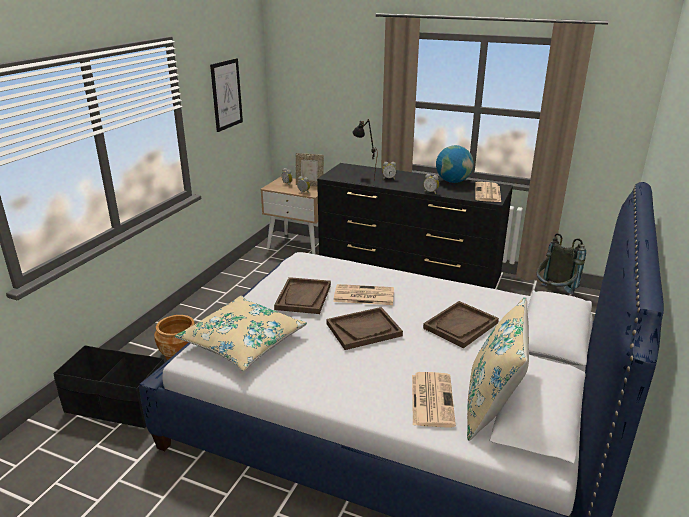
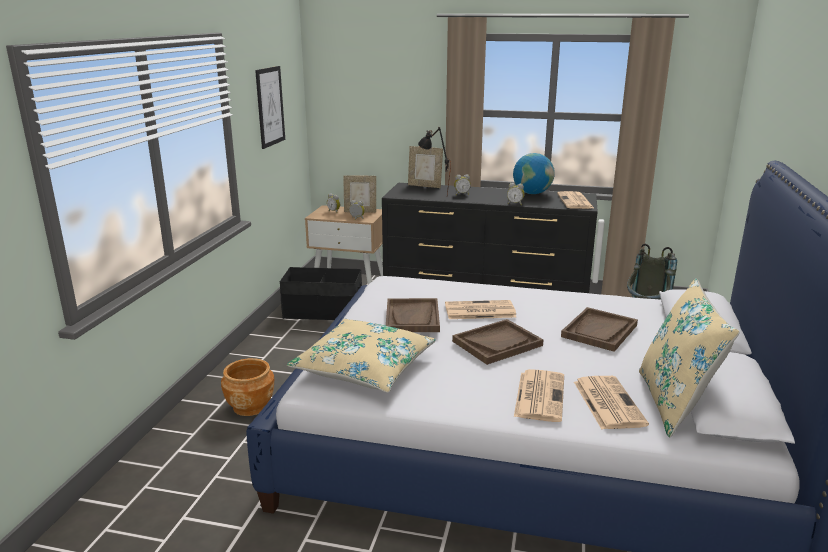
camera: 10 degrees left, 5 degrees down
black storage box [53,345,164,428] -> black storage box moved to [280,267,362,320]
none -> picture frame [408,146,443,188]
none -> newspaper [514,369,564,422]

